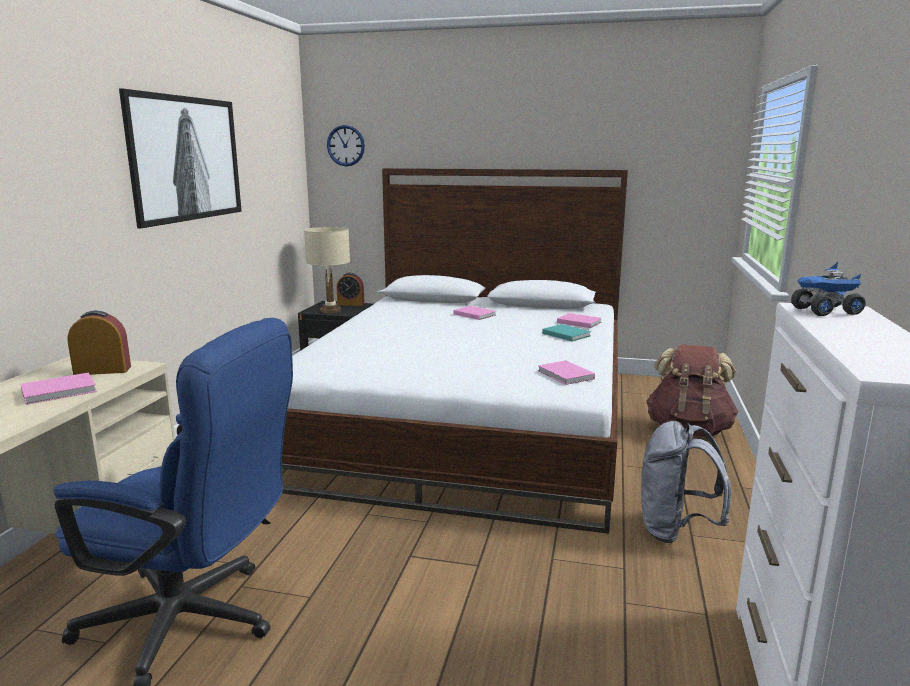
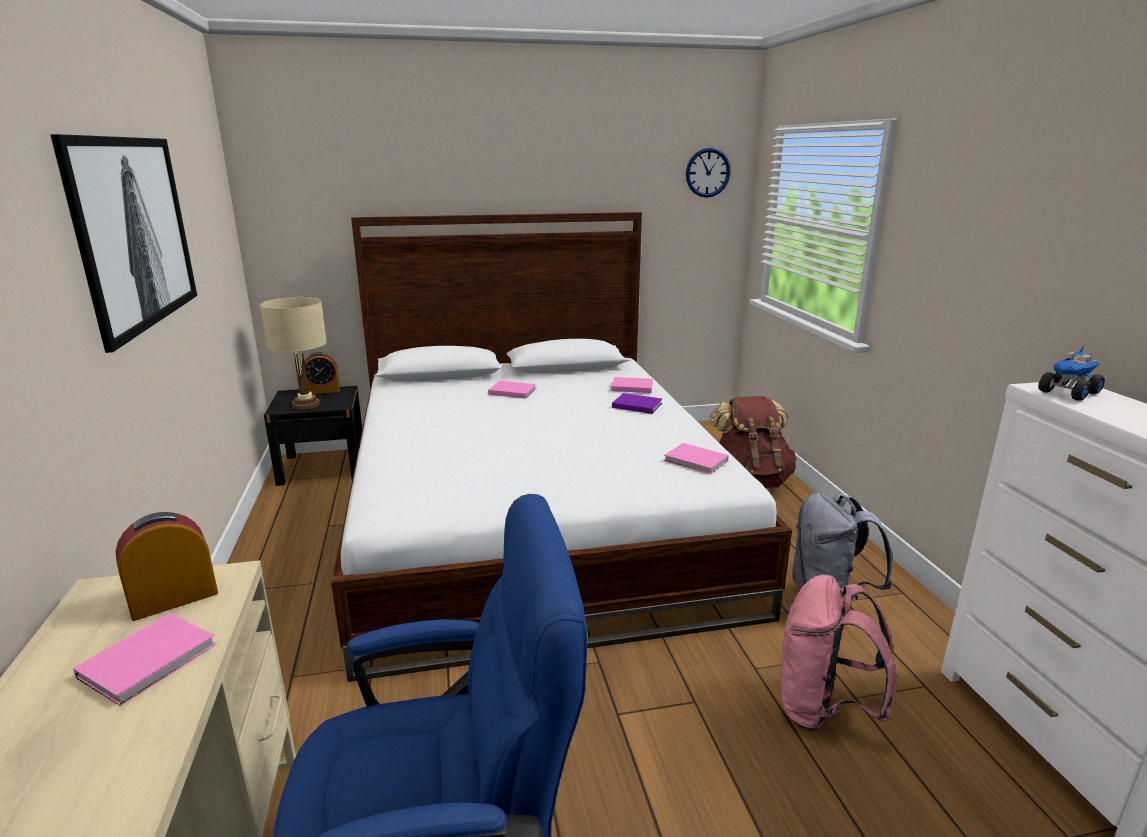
camera: 25 degrees left, 5 degrees up
wall clock [327,125,365,167] -> wall clock moved to [686,148,731,198]
turquoise book [542,324,591,341] -> purple book [612,393,662,414]
none -> pink backpack [781,574,897,731]

